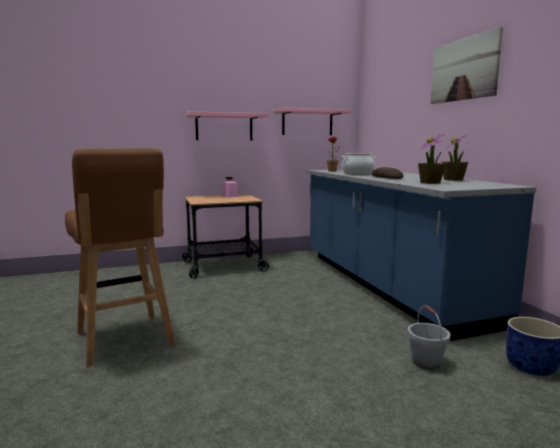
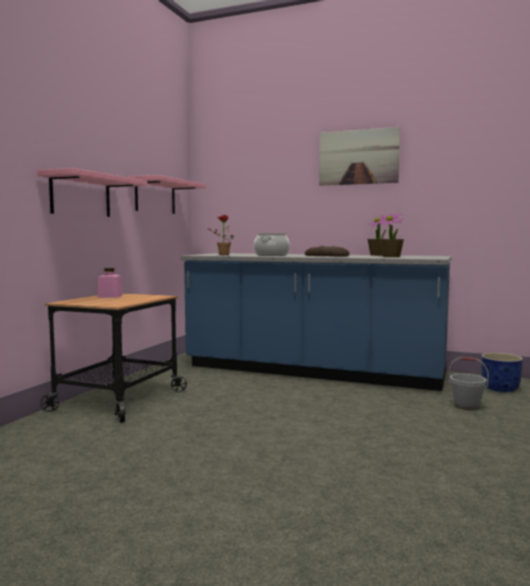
camera: 50 degrees left, 5 degrees down
brown stool [65,148,175,367] -> none

